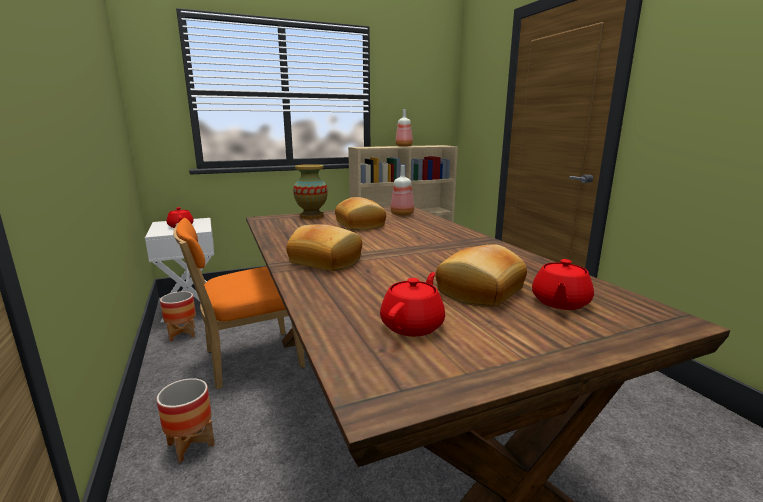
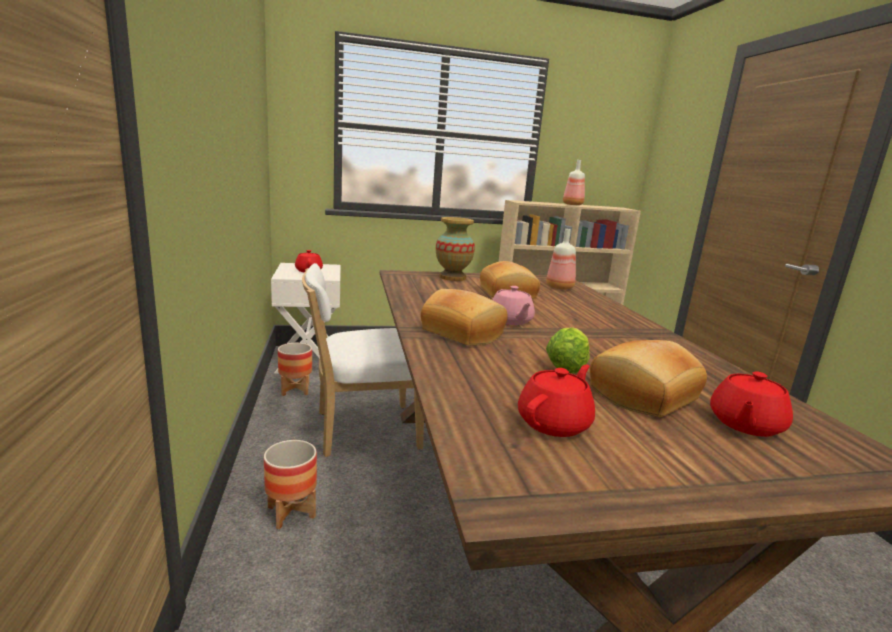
camera: 10 degrees right, 0 degrees up
orange chair [173,218,305,389] -> white chair [302,263,424,457]
none -> pink teapot [492,286,535,325]
none -> lettuce [546,327,590,373]

